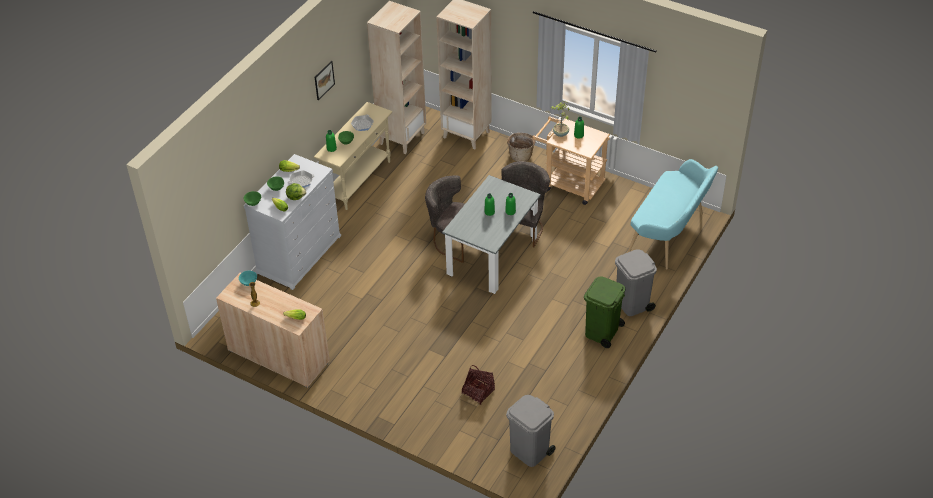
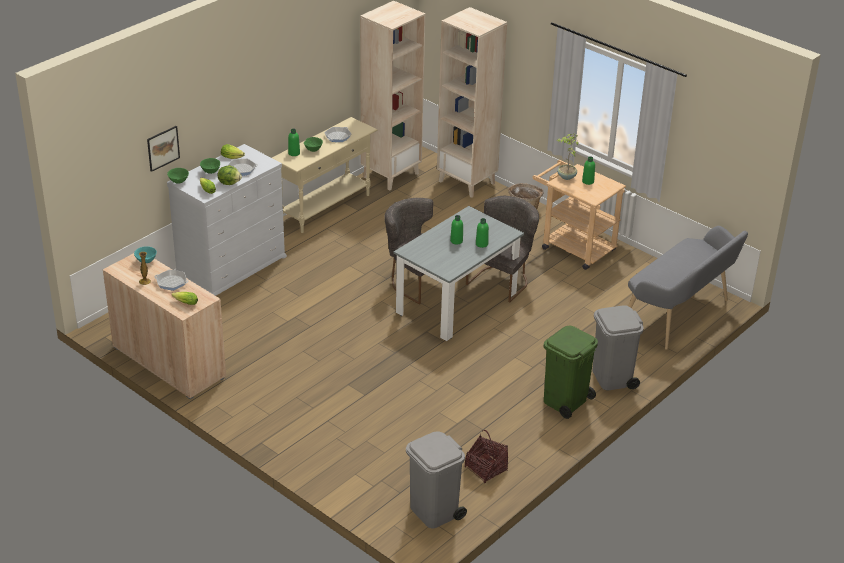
camera: 10 degrees right, 10 degrees down
picture [315,61,335,101] -> picture moved to [147,126,180,172]
basket [462,365,495,404] -> basket moved to [465,430,508,483]
turquoise bench [627,159,718,269] -> grey bench [628,226,748,350]
none -> frying pan [155,270,188,291]

